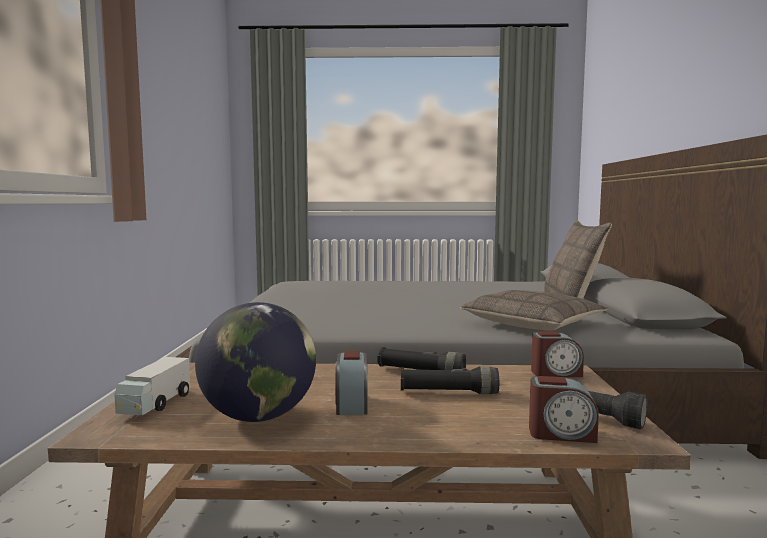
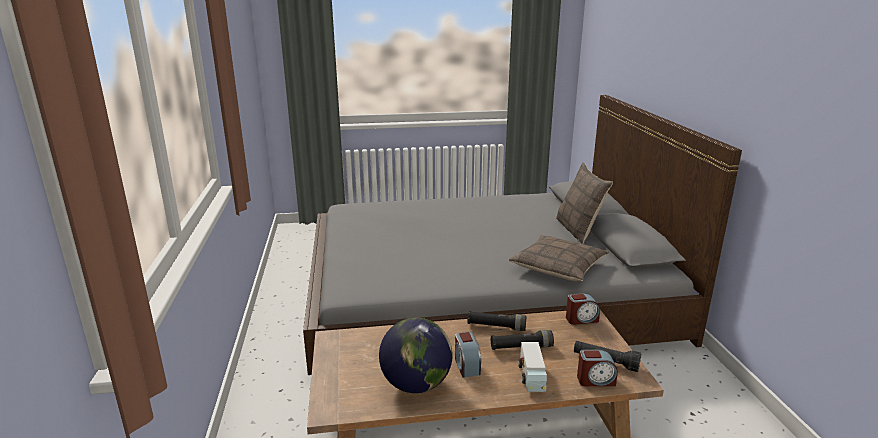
camera: 10 degrees left, 15 degrees up
toy truck [114,357,190,416] -> toy truck moved to [518,342,547,392]

